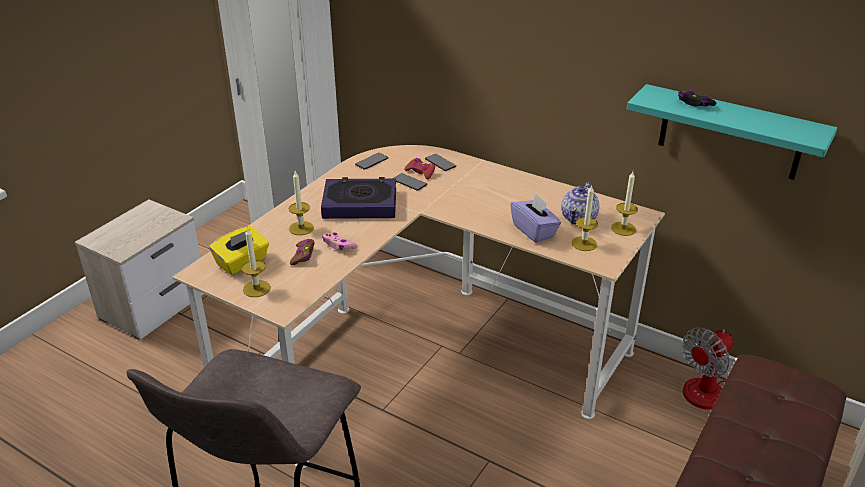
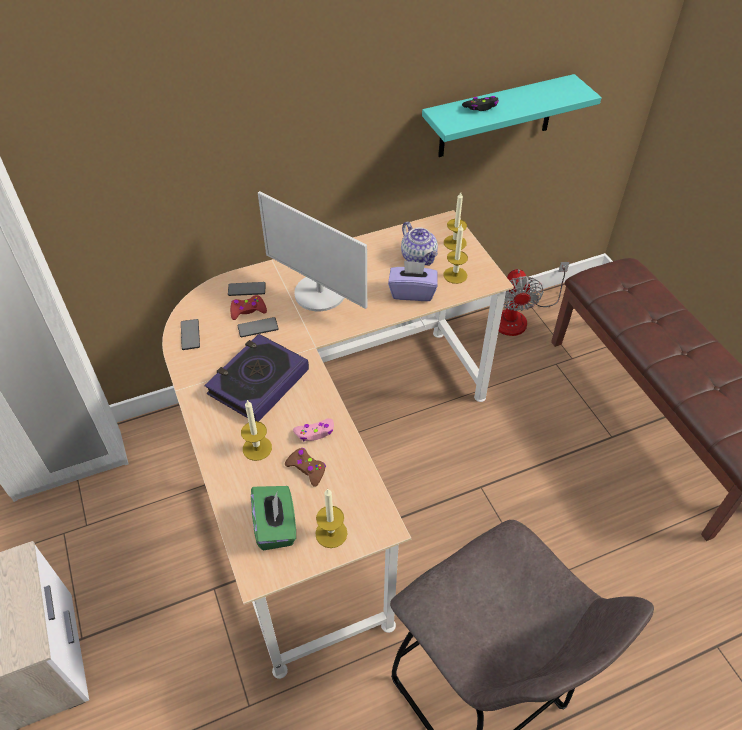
camera: 55 degrees left, 15 degrees up
yellow tissue box [209,226,269,276] -> green tissue box [251,486,296,550]
none -> monitor [258,191,367,311]

